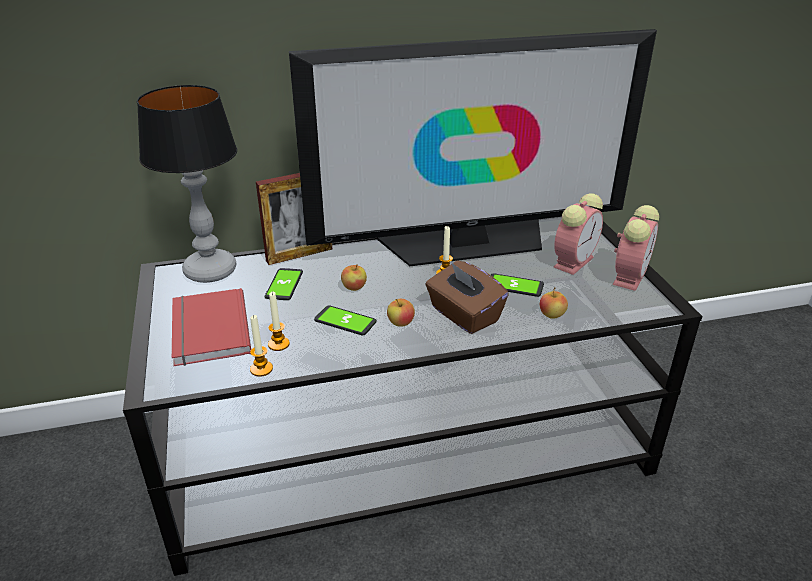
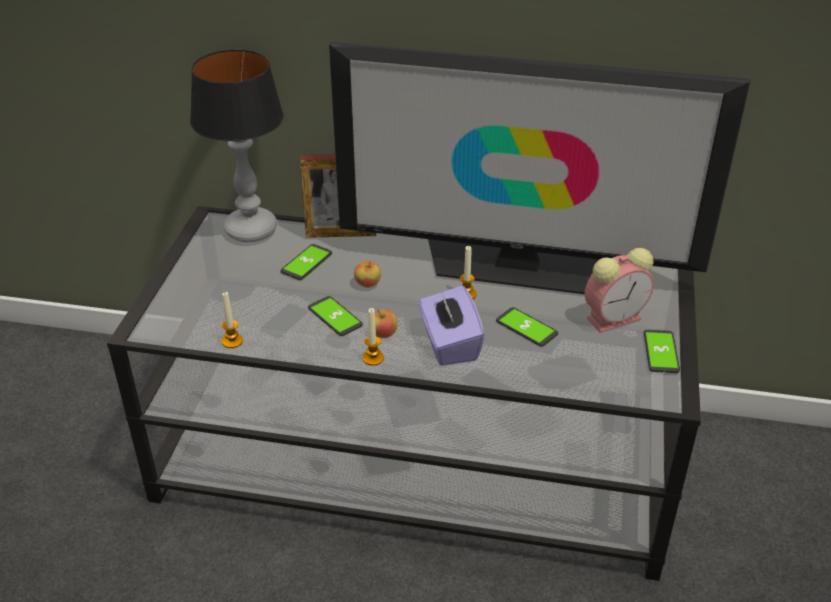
camera: 25 degrees right, 5 degrees up
red book [172,288,251,366] -> none
candle [268,292,290,351] -> candle moved to [362,308,384,366]
brown tissue box [425,260,509,334] -> purple tissue box [419,286,485,366]
apple [540,287,568,319] -> none
alarm clock [612,205,659,291] -> phone [644,330,680,373]

